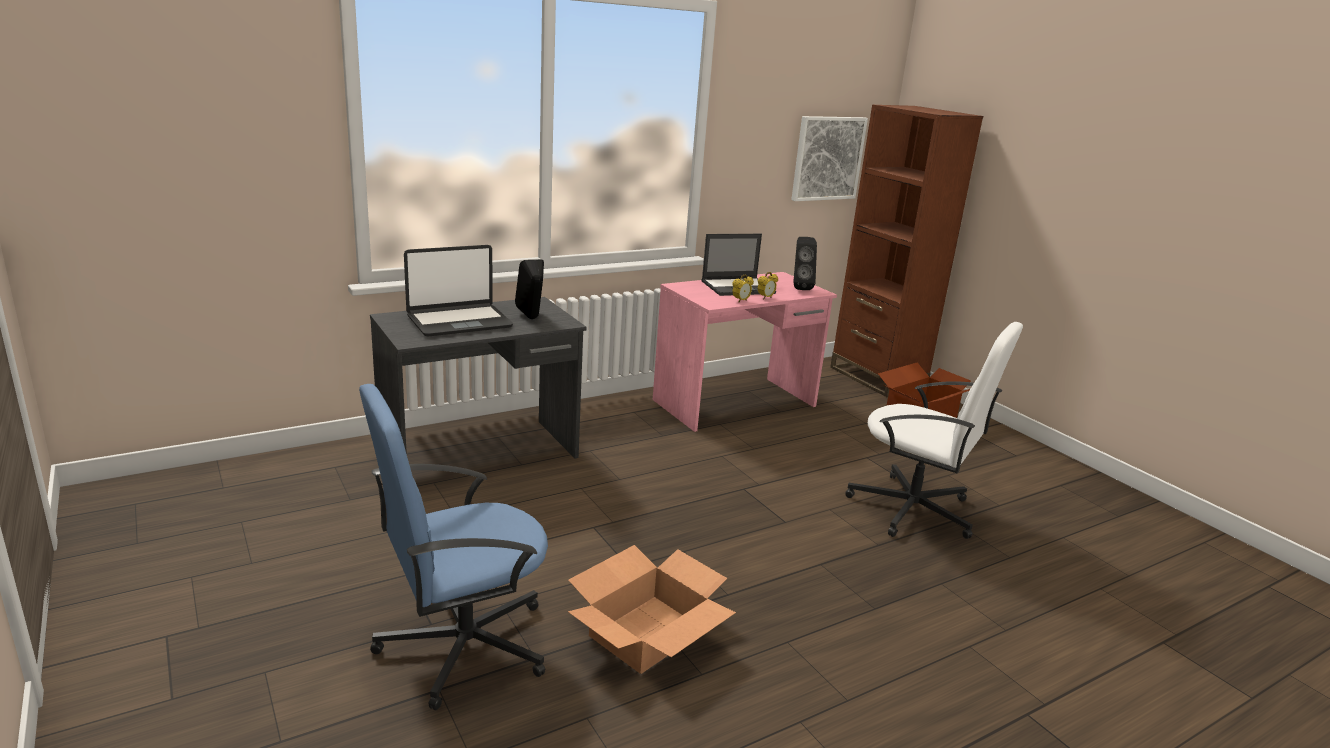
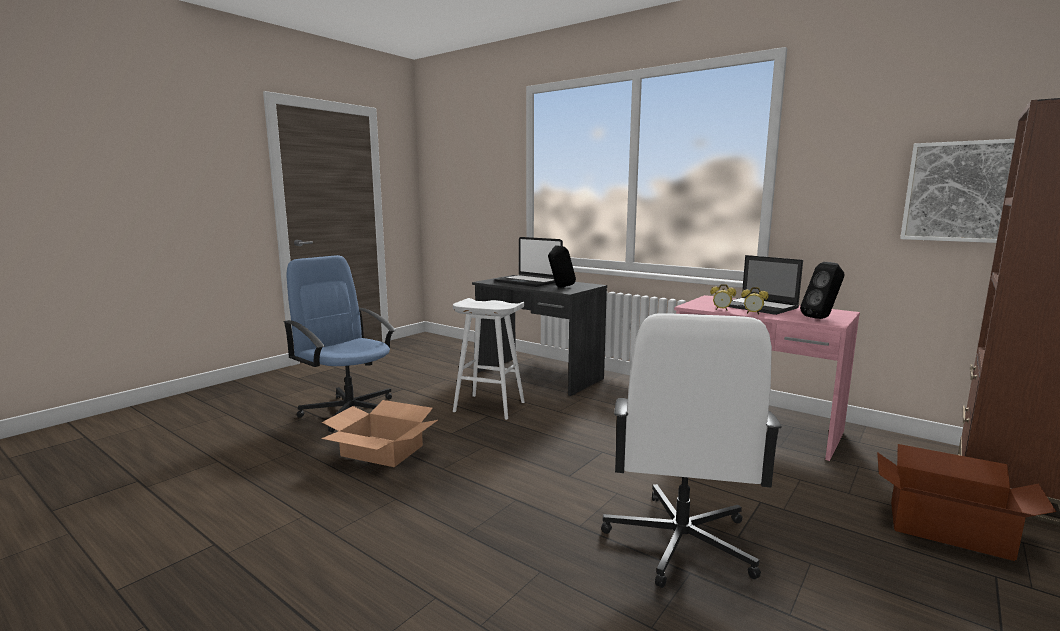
camera: 70 degrees right, 10 degrees down
none -> white stool [453,298,525,420]

